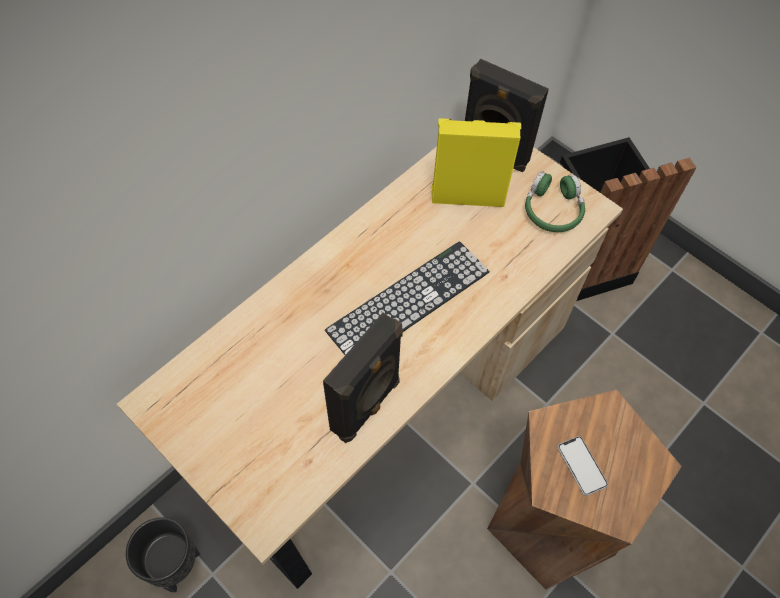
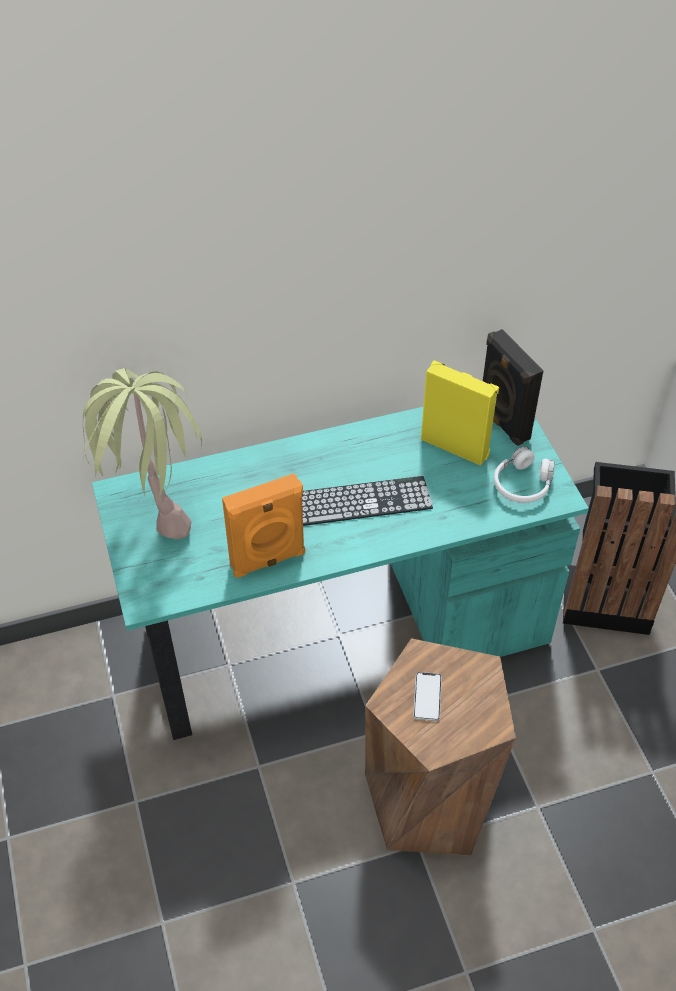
camera: 30 degrees right, 10 degrees down
beige desk [117,147,623,589] -> turquoise desk [92,406,589,740]
black planter [126,517,200,592] -> none
black speaker [323,313,403,443] -> orange speaker [222,473,305,578]
green headphones [525,171,585,232] -> white headphones [494,447,555,503]
none -> potted plant [83,368,202,539]

